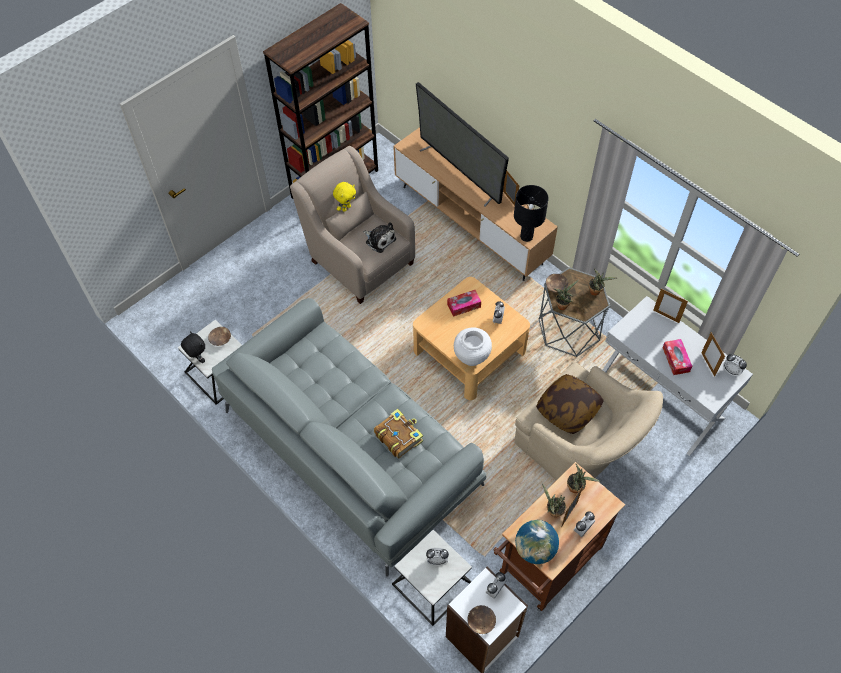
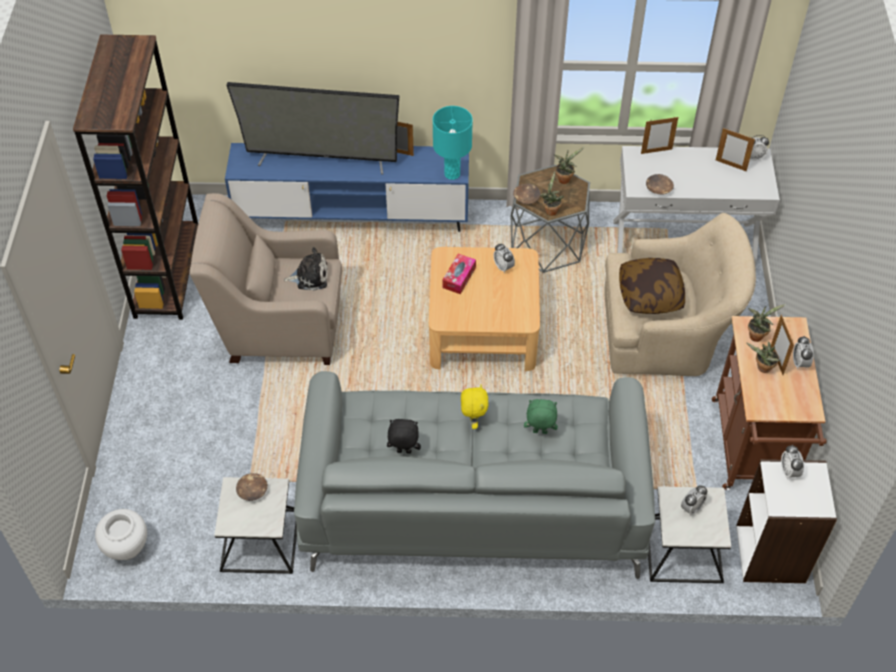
camera: 45 degrees left, 5 degrees down
black plush toy [181,331,205,363] -> black plush toy moved to [387,419,421,454]
yellow plush toy [333,182,356,212] -> yellow plush toy moved to [461,385,489,429]
book [374,409,423,459] -> green plush toy [524,399,558,434]
brown tv stand [393,127,558,281] -> blue tv stand [225,143,469,232]
white vase [454,327,492,366] -> white vase moved to [95,509,147,560]
brown bowl [467,605,496,634] -> brown bowl moved to [646,174,674,194]
black table lamp [514,185,549,242] -> turquoise table lamp [433,106,473,180]
globe [515,520,559,564] -> none
tissue box [663,339,693,375] -> none

